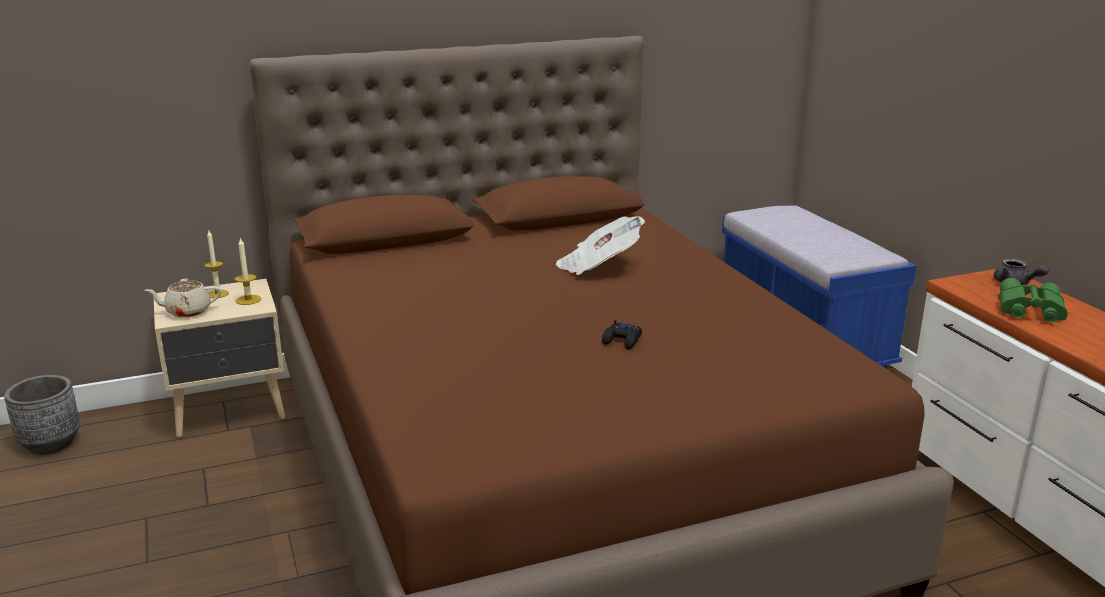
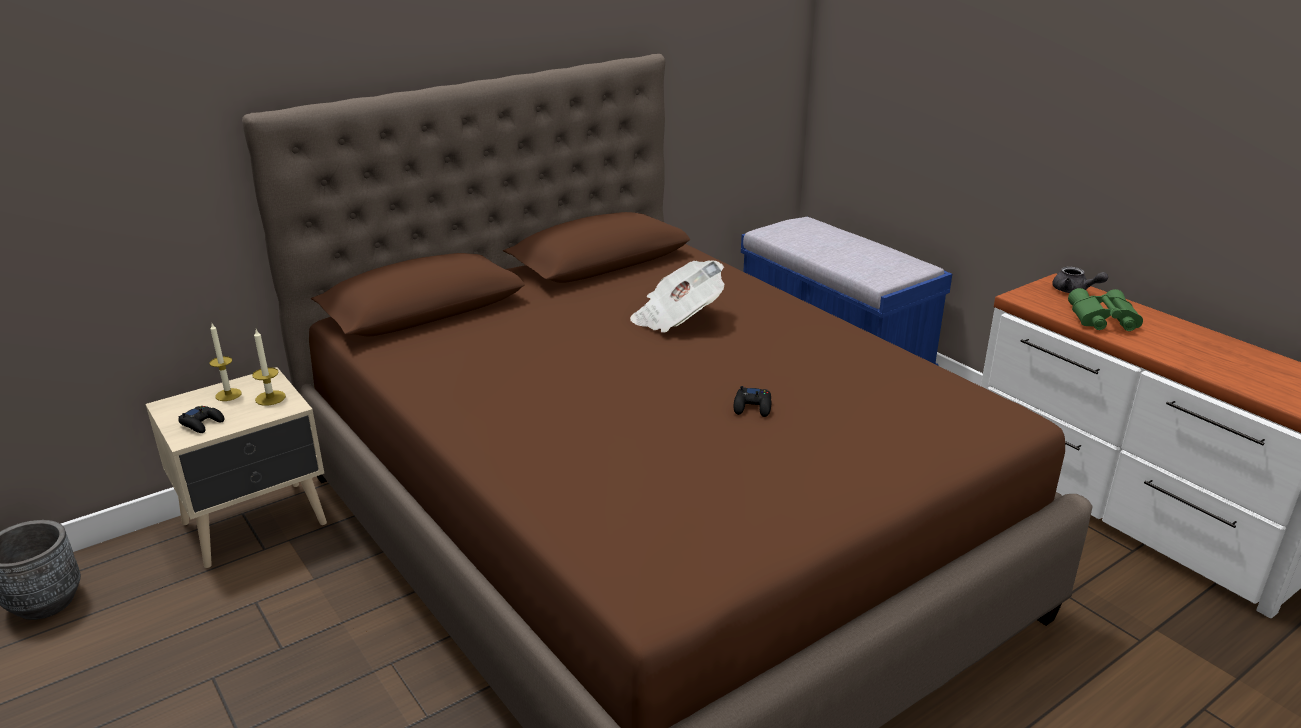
camera: 15 degrees left, 5 degrees up
beige teapot [145,279,221,318] -> black game controller [179,406,224,433]

